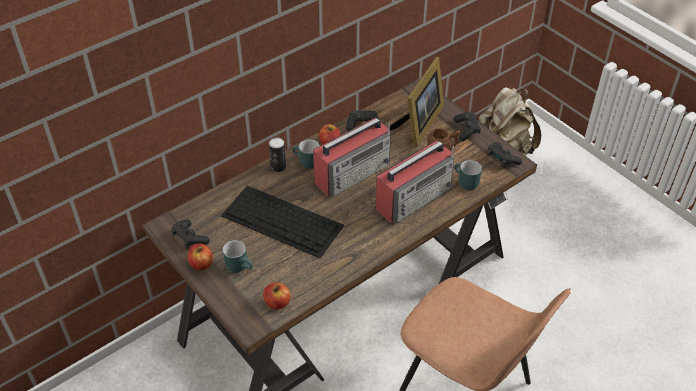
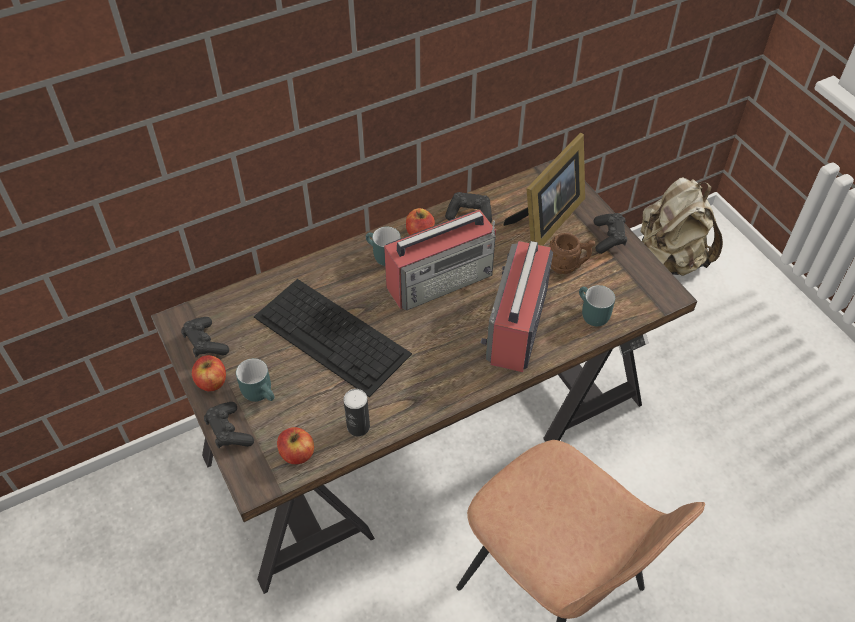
camera: 10 degrees right, 5 degrees up
can [269,137,286,172] -> can moved to [343,389,370,436]
radio [376,141,454,224] -> radio turned 135 degrees clockwise [481,241,553,372]
black game controller [487,142,522,167] -> black game controller moved to [204,402,254,448]

